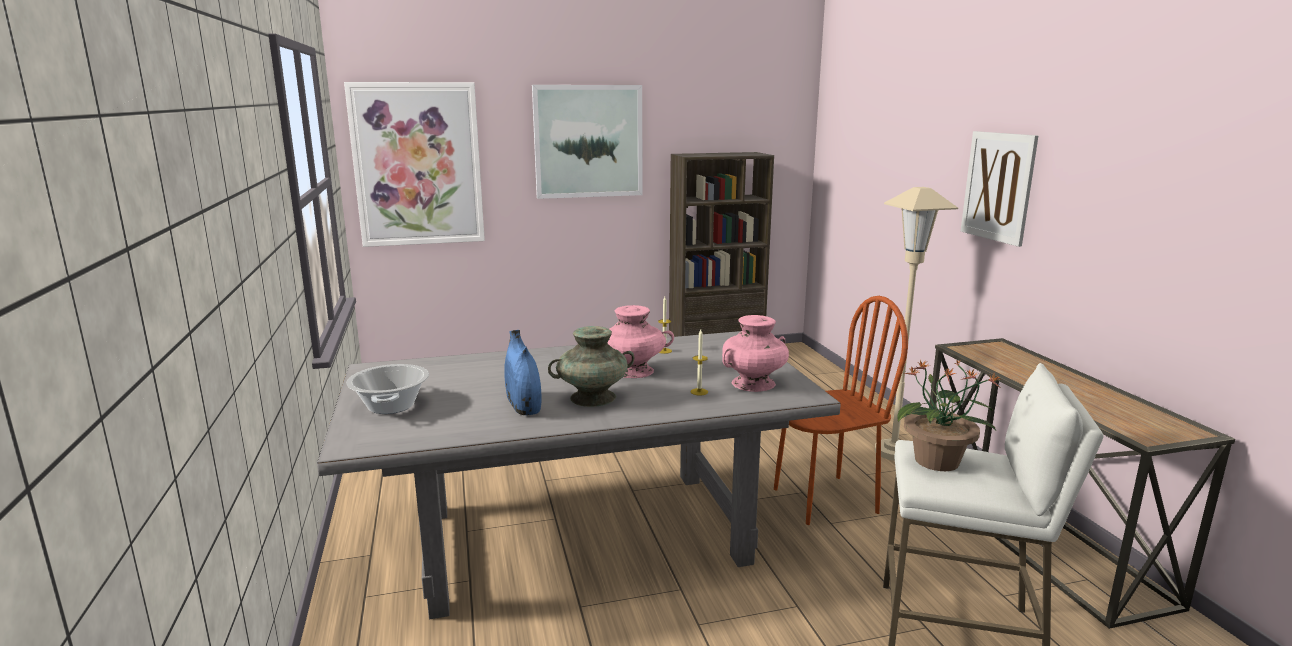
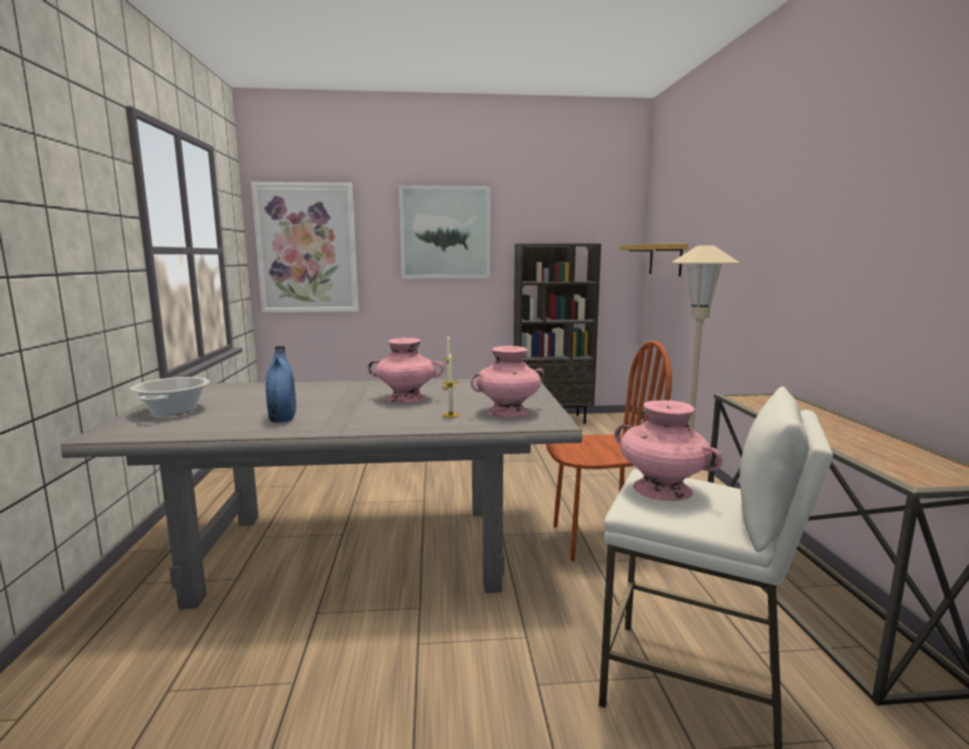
camera: 10 degrees right, 5 degrees down
turquoise vase [548,326,634,407] -> none
potted plant [897,359,1001,471] -> pink vase [614,400,722,501]
picture [961,131,1038,247] -> none
none -> shelf [620,244,688,277]

